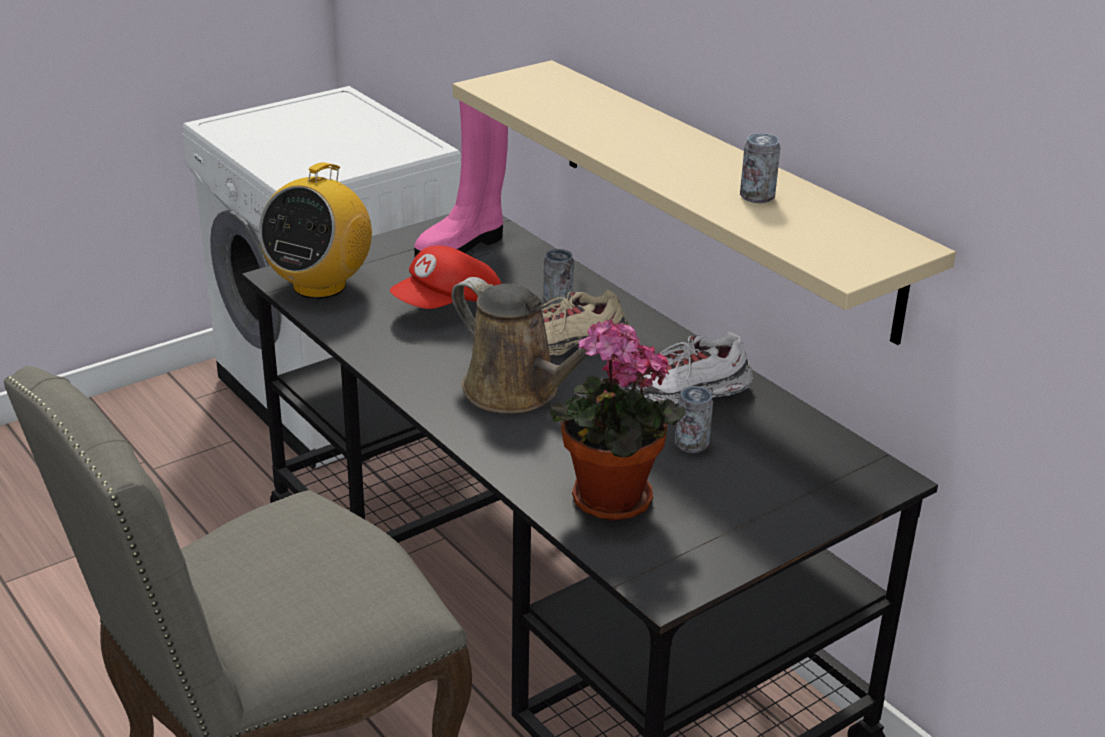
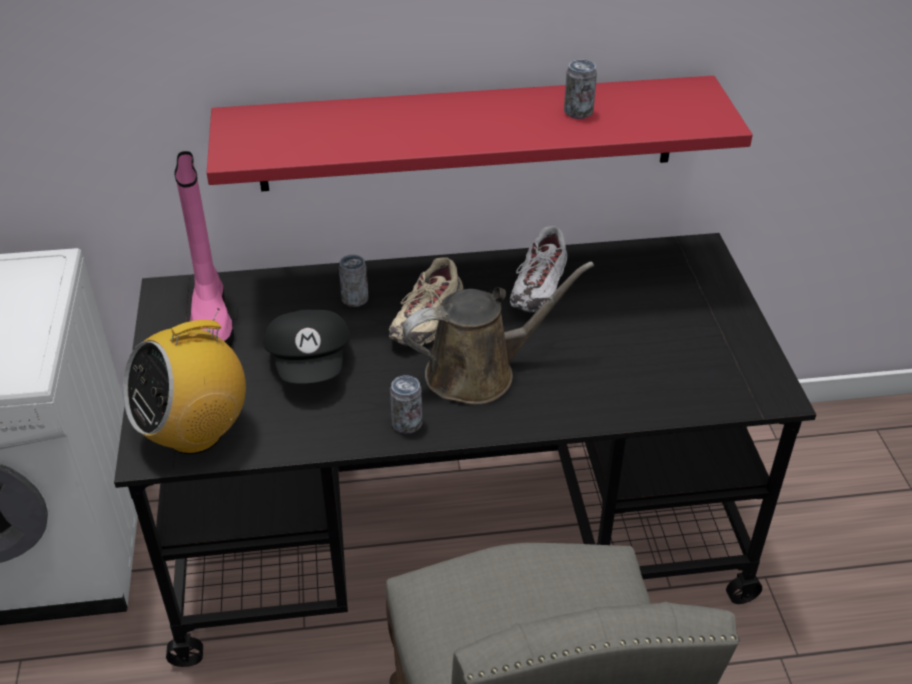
camera: 60 degrees left, 10 degrees up
radio [259,162,372,299] -> radio turned 90 degrees clockwise [123,308,246,454]
red cap [390,246,502,309] -> black cap [264,309,350,384]
beige shelf [453,60,956,345] -> red shelf [207,76,753,191]
potted plant [549,319,686,521] -> none
can [675,386,713,453] -> can moved to [390,375,422,433]

